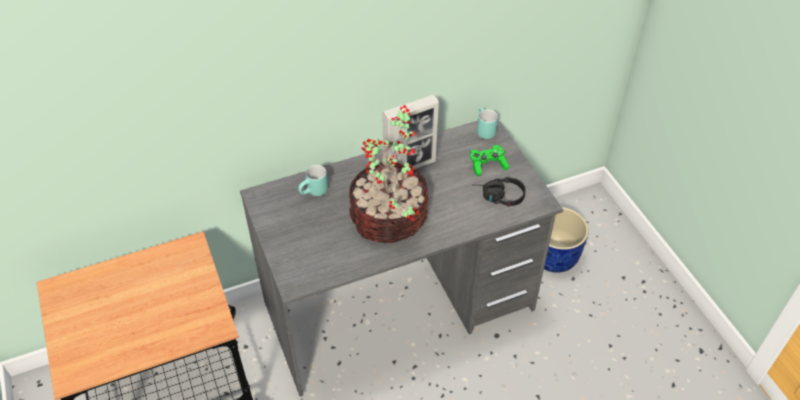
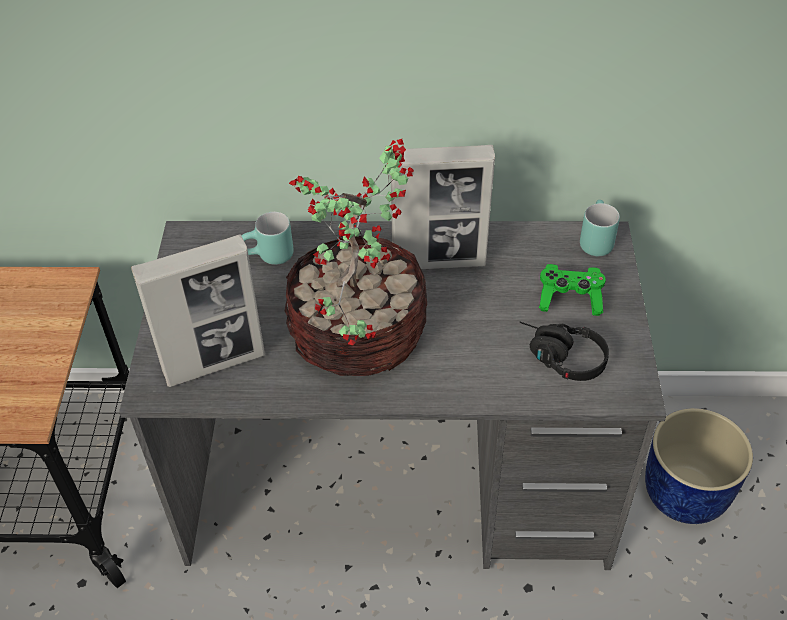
camera: 25 degrees right, 0 degrees up
none -> picture frame [131,235,265,387]

